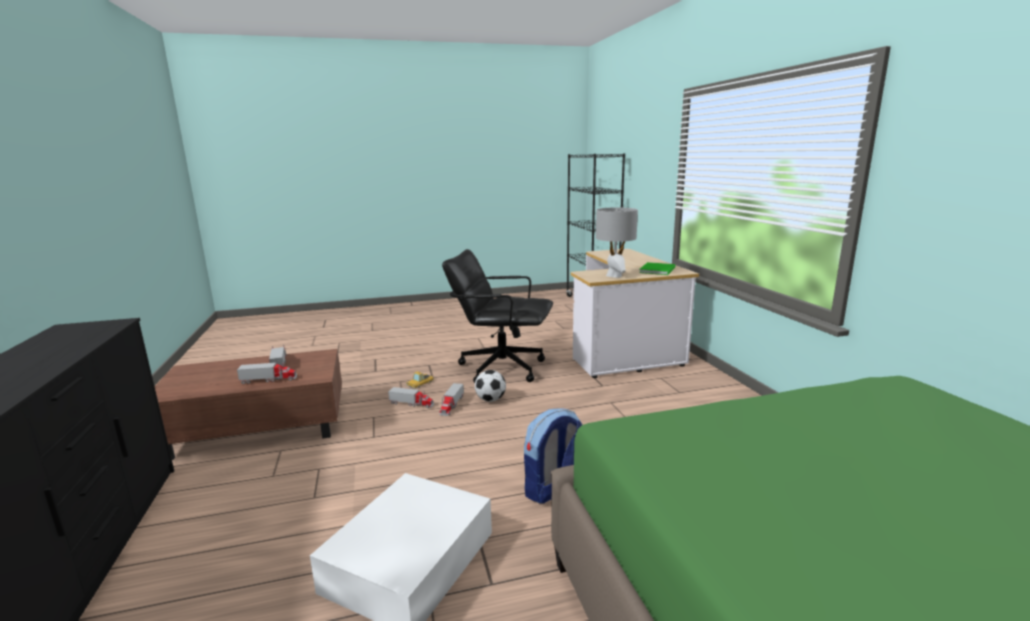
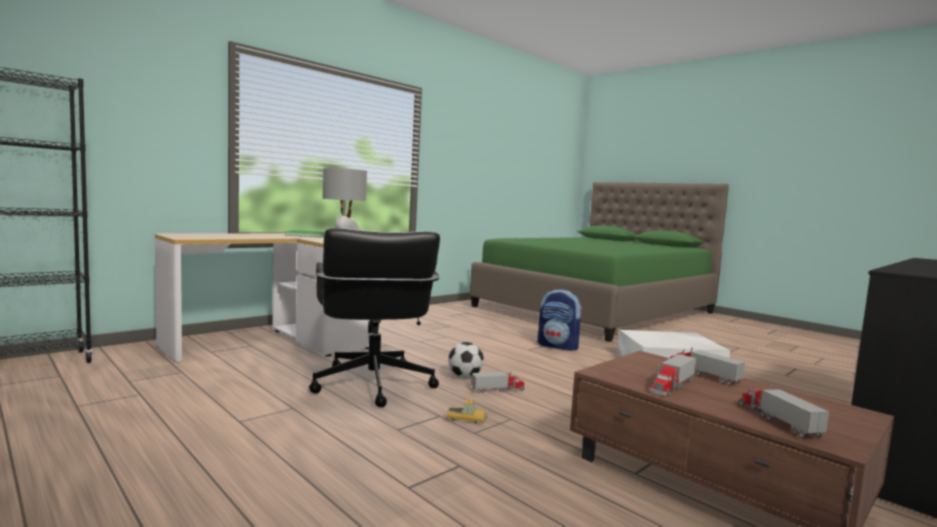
camera: 120 degrees left, 10 degrees down
toy truck [388,387,434,408] -> toy truck moved to [738,385,829,439]

